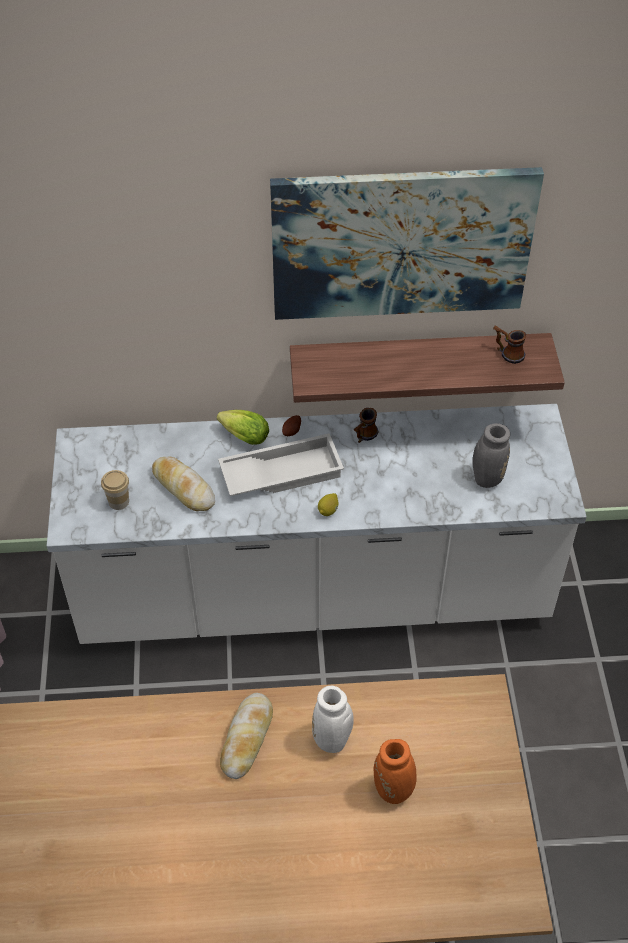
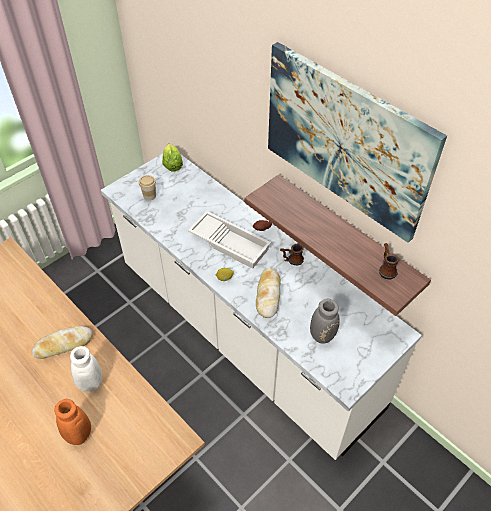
camera: 50 degrees right, 0 degrees up
bread [152,457,215,511] -> bread moved to [256,268,281,318]
lettuce [217,410,269,445] -> lettuce moved to [162,144,183,172]

